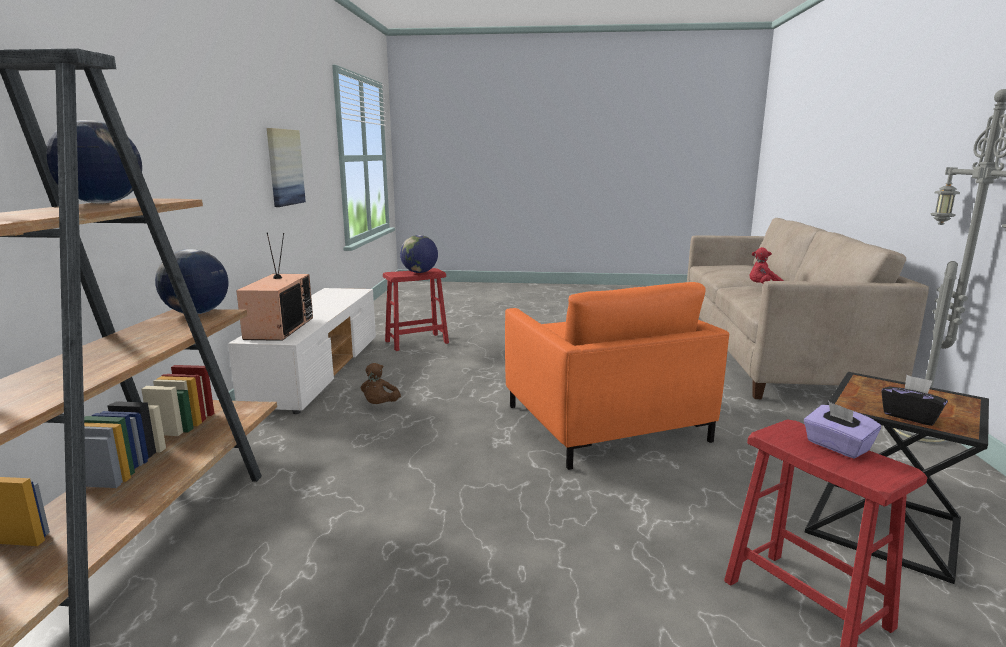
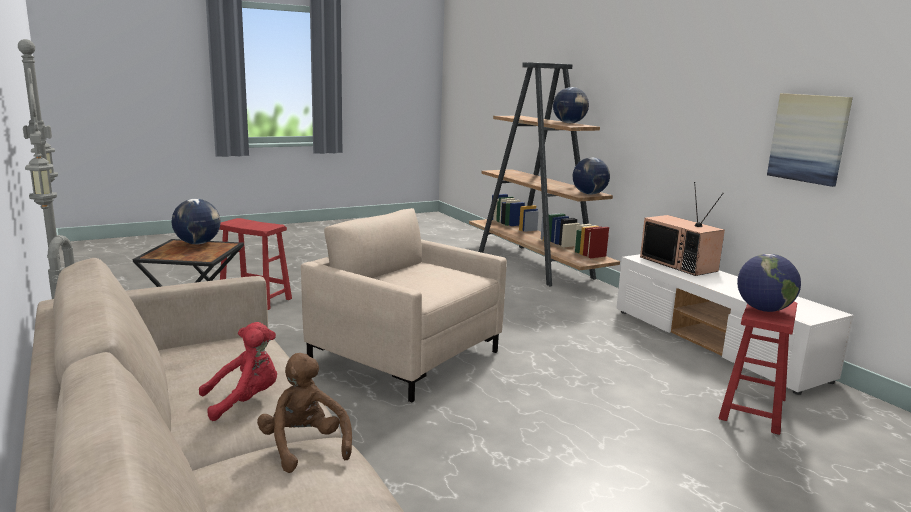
camera: 145 degrees right, 0 degrees up
brown plush toy [361,363,401,404] -> brown plush toy moved to [257,353,352,473]
orange armchair [505,282,729,470] -> beige armchair [301,208,507,403]
purple tissue box [804,401,881,459] -> none
black tissue box [881,375,948,426] -> globe [172,199,220,244]

